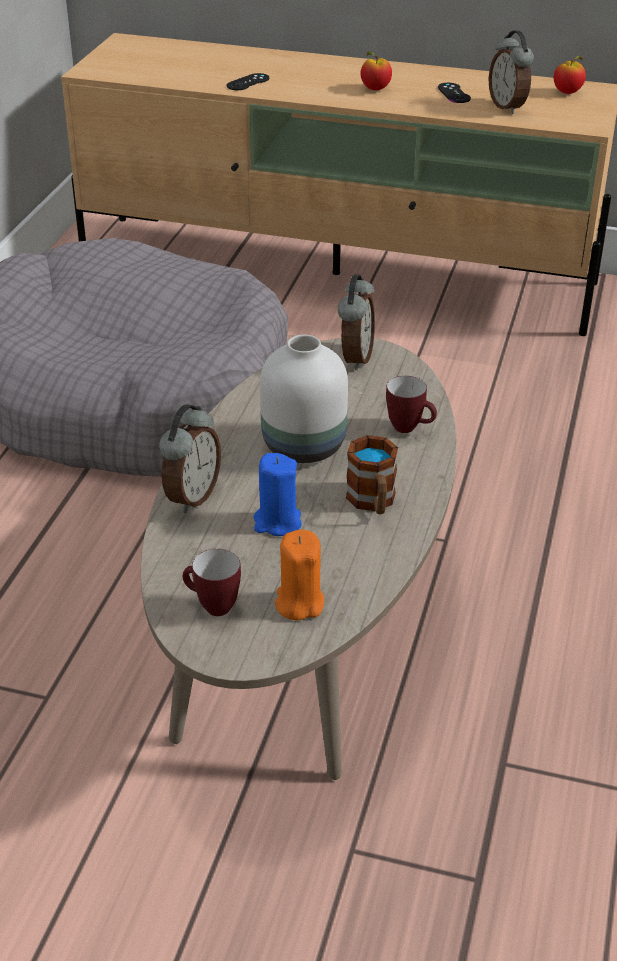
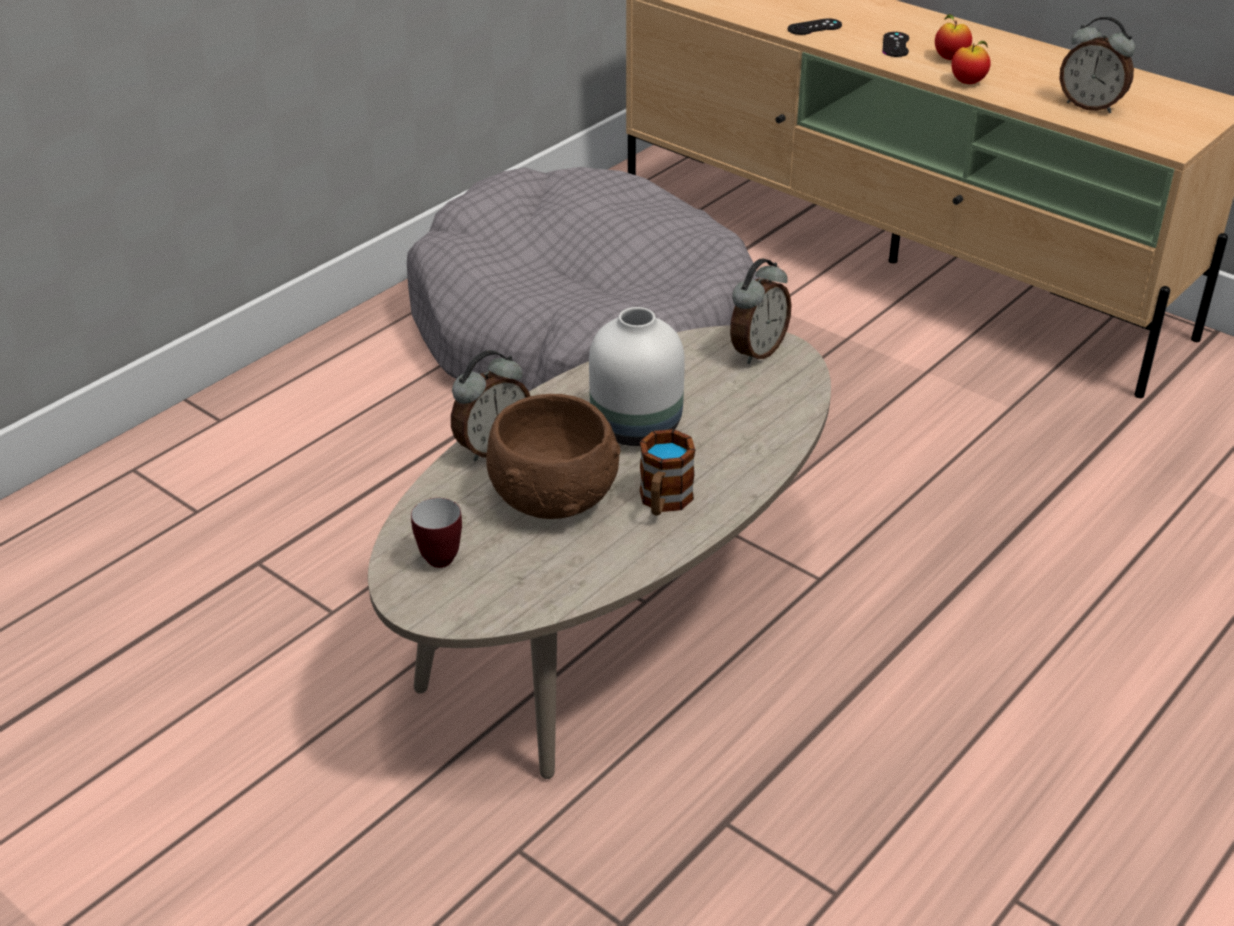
camera: 25 degrees right, 0 degrees up
blue candle [253,453,302,536] -> brown bowl [486,394,620,519]
orange candle [275,530,324,621] -> none
mug [386,376,437,433] -> none
black game controller [438,83,471,103] -> black game controller moved to [882,32,909,57]
alarm clock [489,31,534,114] -> alarm clock turned 60 degrees counterclockwise [1059,16,1135,113]
apple [554,56,586,94] -> apple moved to [951,41,991,84]

